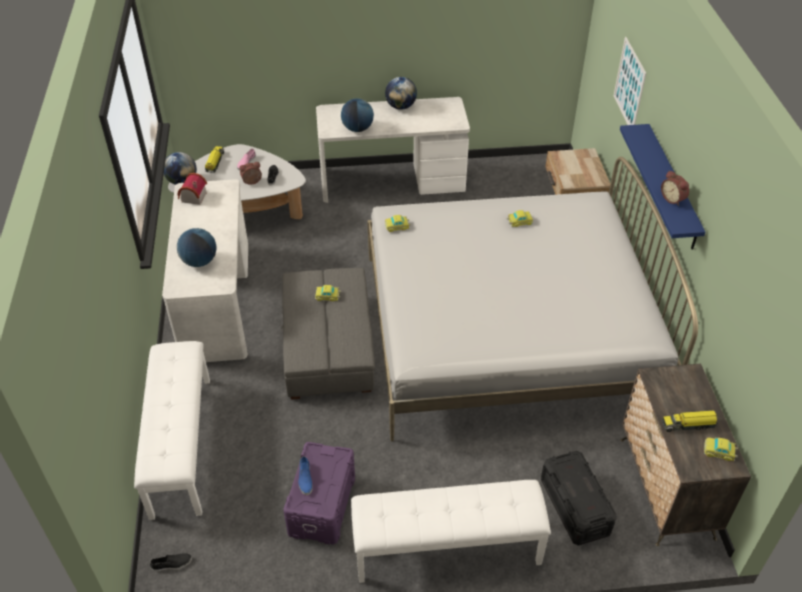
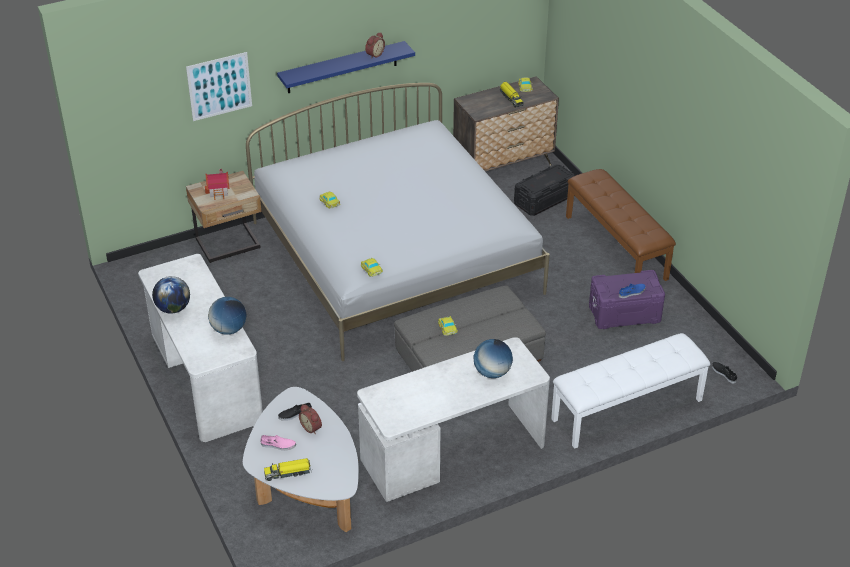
camera: 110 degrees left, 5 degrees down
globe [164,152,197,185] -> none
toy house [177,173,207,205] -> toy house moved to [205,169,229,200]
white bench [351,480,551,583] -> brown bench [566,169,676,281]

